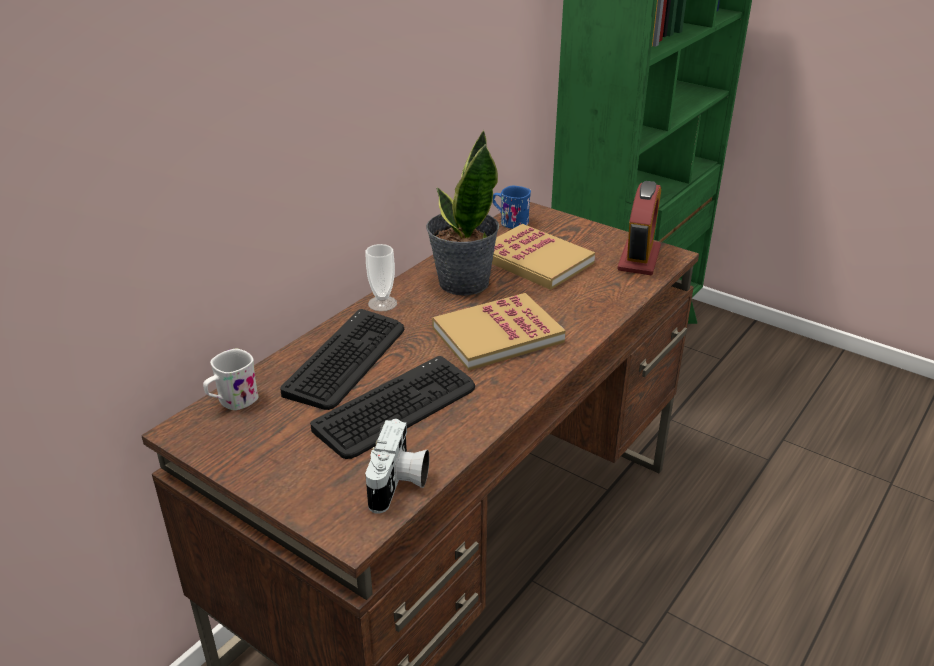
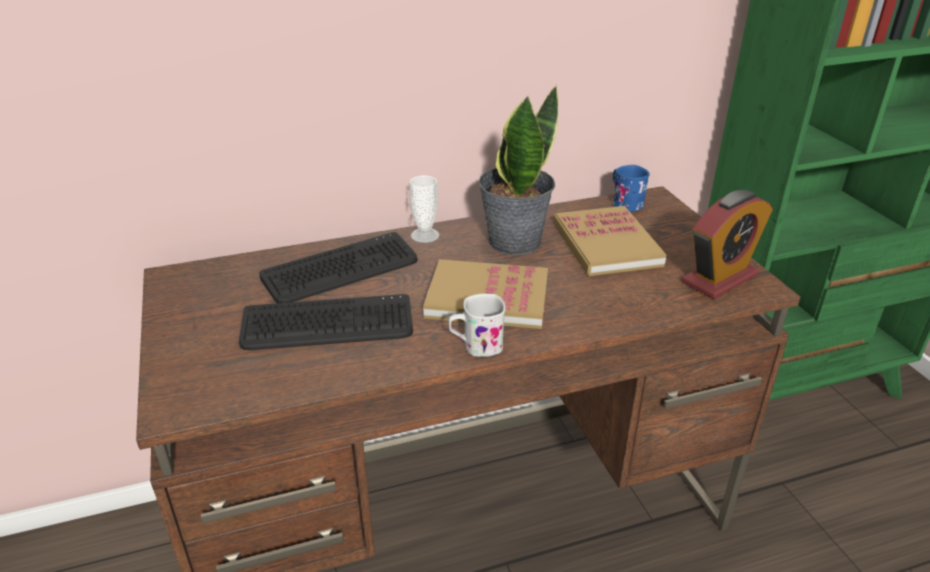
camera: 35 degrees right, 0 degrees up
white mug [203,349,259,410] -> white mug moved to [448,294,505,357]
camera [365,419,429,513] -> none

